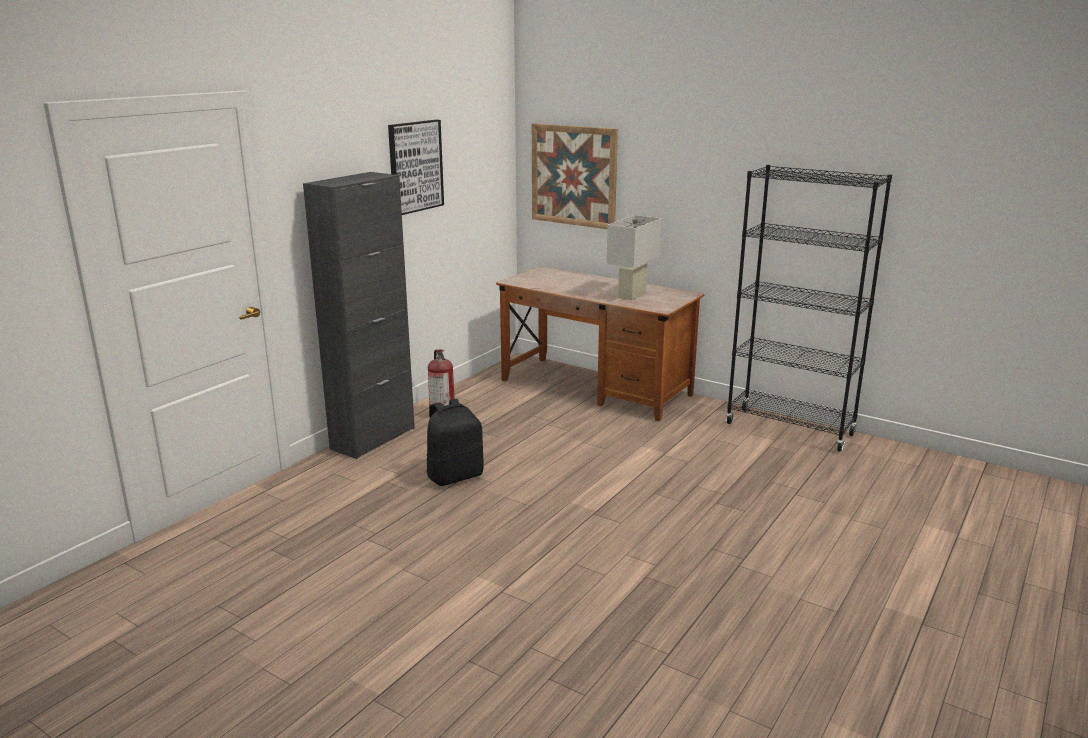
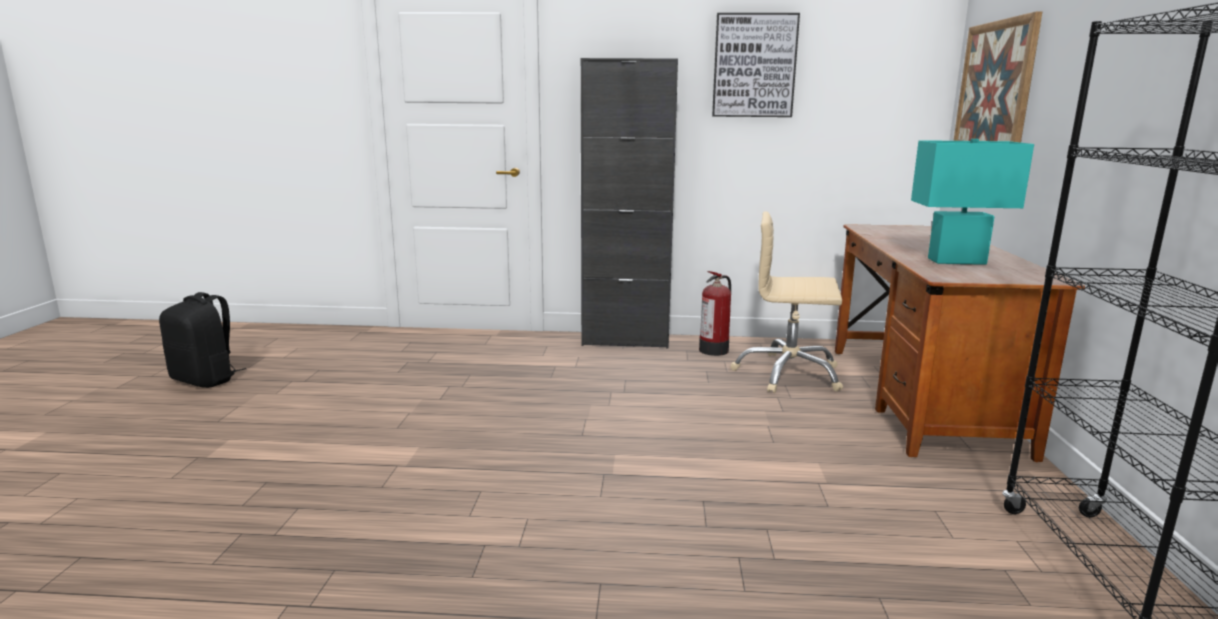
camera: 60 degrees right, 5 degrees down
black backpack [427,399,484,486] -> black backpack moved to [159,292,246,388]
white table lamp [606,215,661,300] -> turquoise table lamp [911,139,1034,265]
none -> beige office chair [731,211,843,393]

